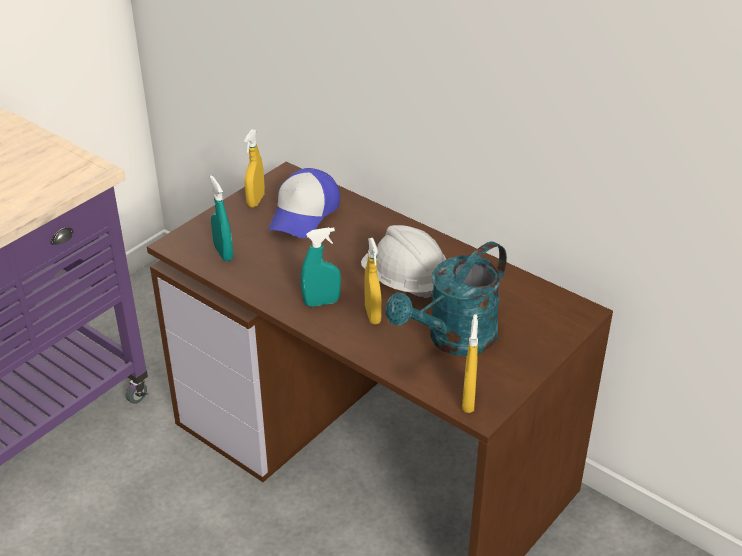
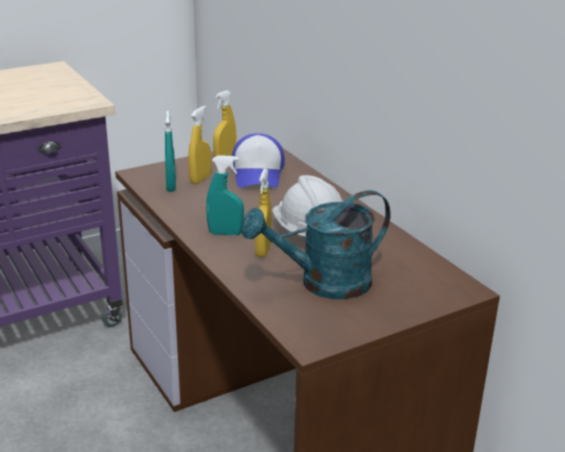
camera: 20 degrees right, 10 degrees down
cap [269,168,340,238] -> cap turned 45 degrees counterclockwise [232,133,285,188]
yellow spray bottle [462,314,478,413] -> yellow spray bottle moved to [188,106,211,184]

